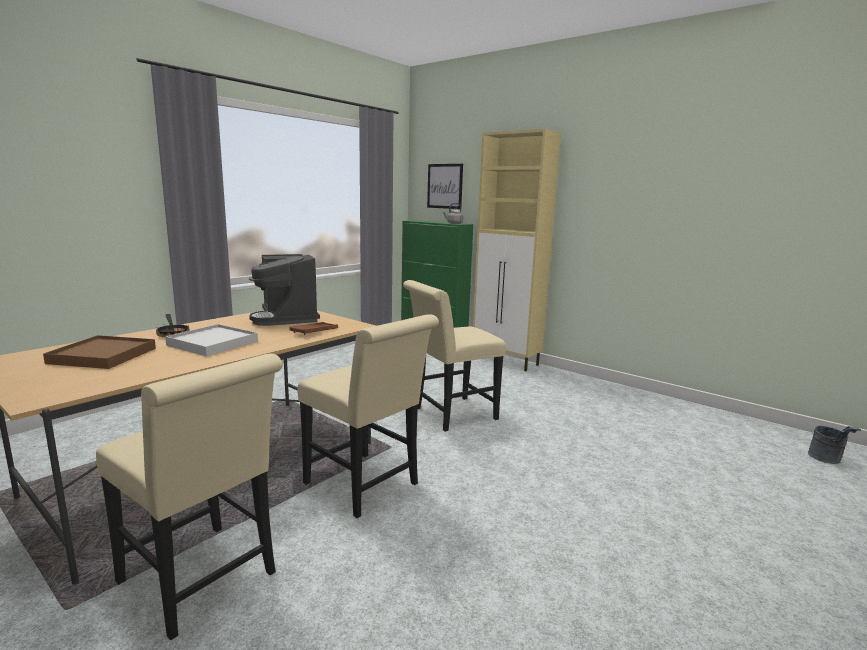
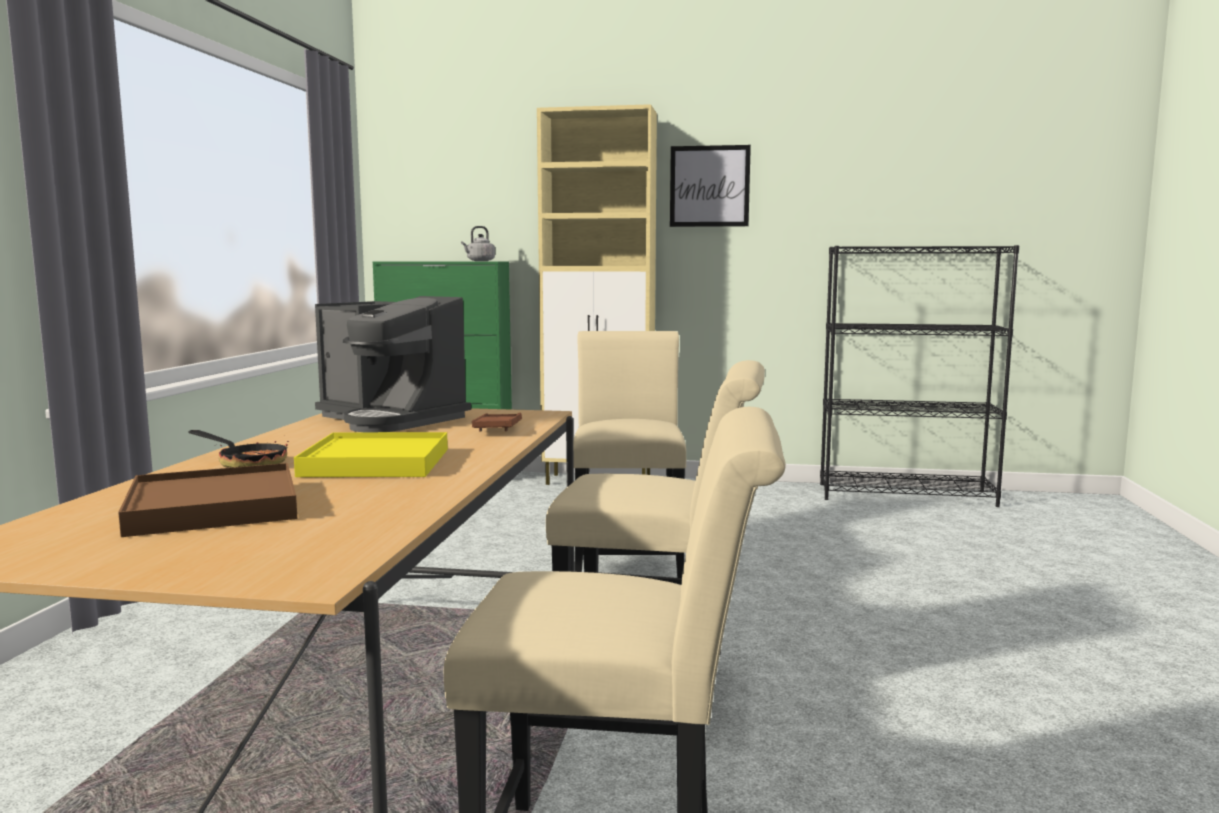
camera: 30 degrees left, 5 degrees down
white tray [165,324,258,356] -> yellow tray [294,432,448,477]
beige chair [403,280,507,431] -> beige chair turned 150 degrees clockwise [573,331,686,578]
picture [427,164,463,209] -> picture moved to [670,145,751,227]
grey bucket [808,426,861,464] -> none
none -> black bookcase [820,245,1019,507]

